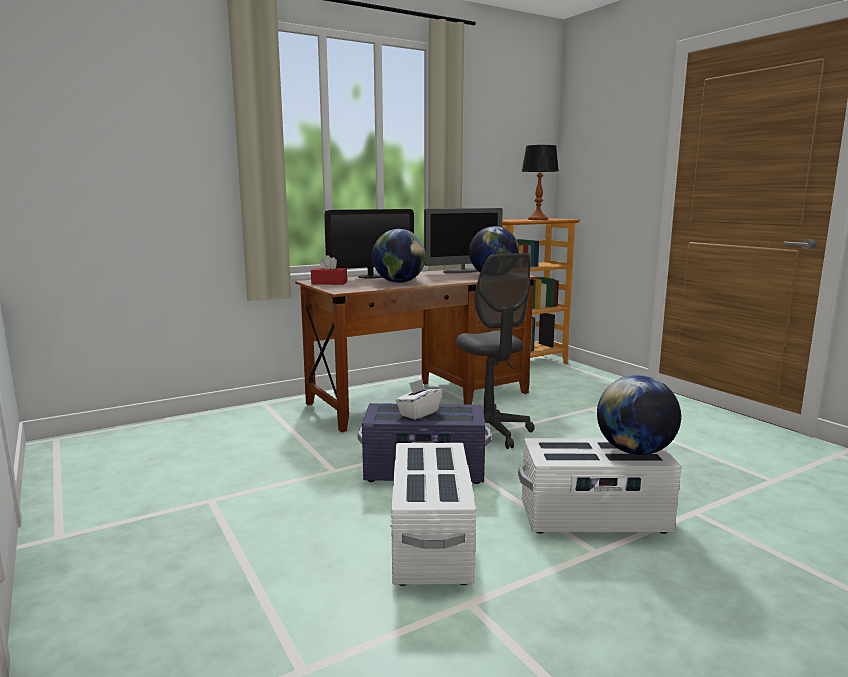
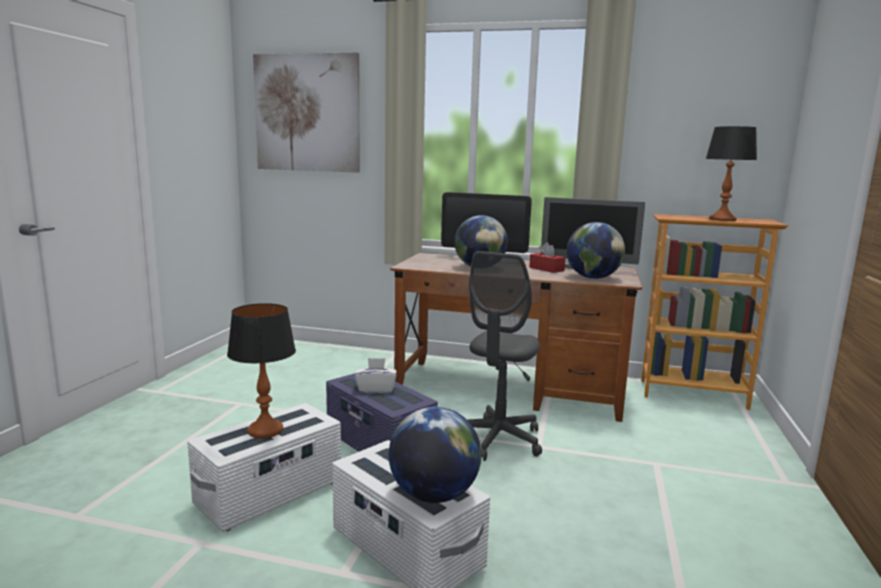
camera: 45 degrees right, 0 degrees up
red tissue box [311,255,347,285] -> red tissue box moved to [529,242,566,273]
none -> table lamp [227,303,296,438]
none -> picture [253,53,360,173]

